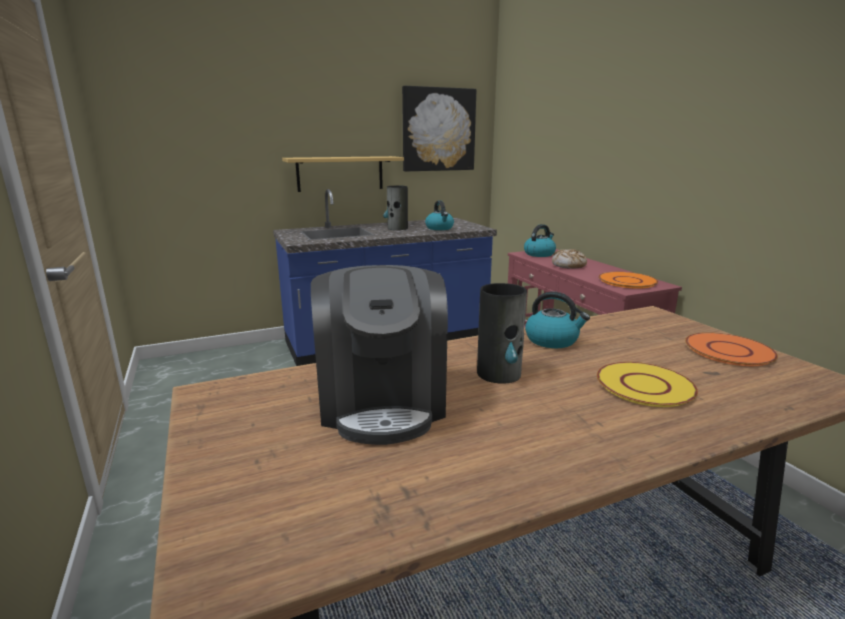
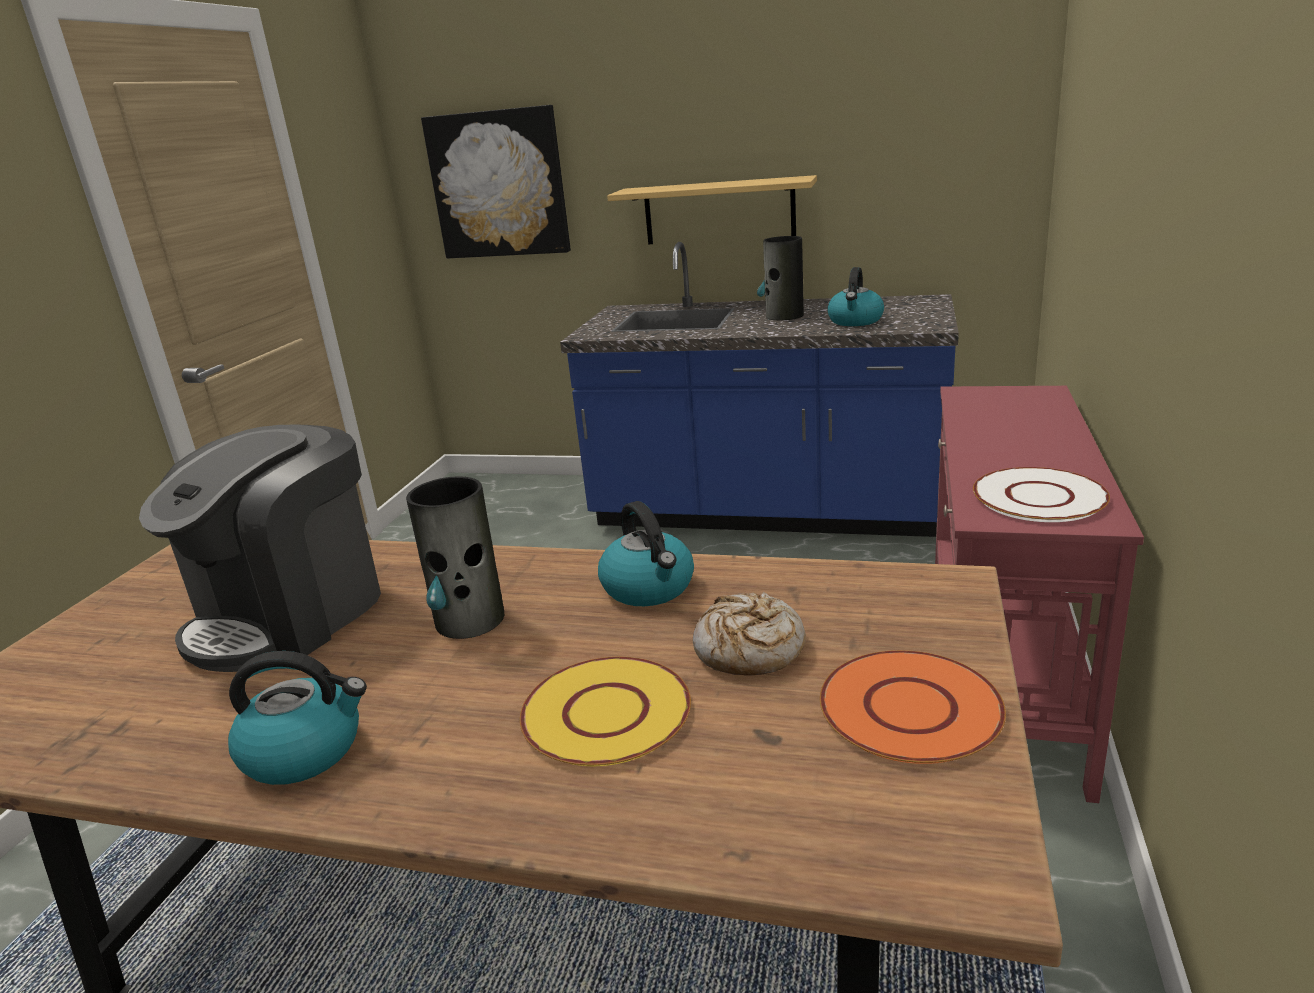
camera: 40 degrees right, 5 degrees up
picture [402,86,476,171] -> picture moved to [421,105,571,259]
kettle [524,224,556,257] -> kettle moved to [228,651,367,785]
bread [552,249,587,269] -> bread moved to [693,592,806,675]
orange plate [599,272,658,289] -> white plate [973,467,1110,522]

